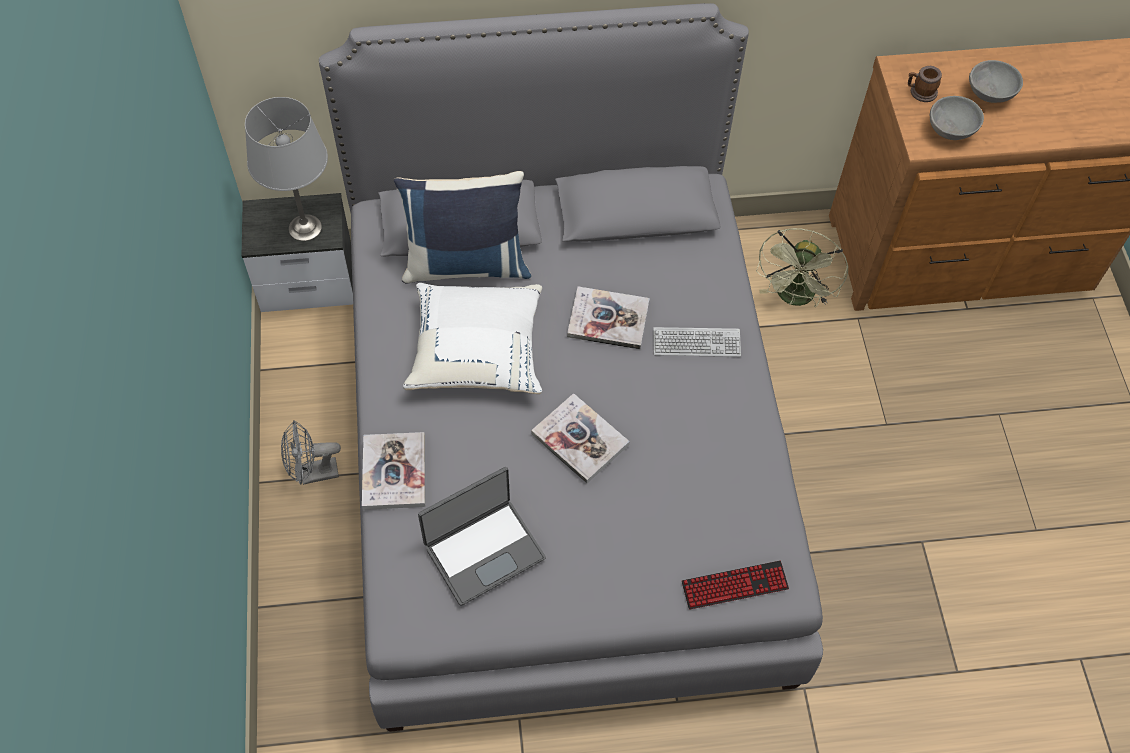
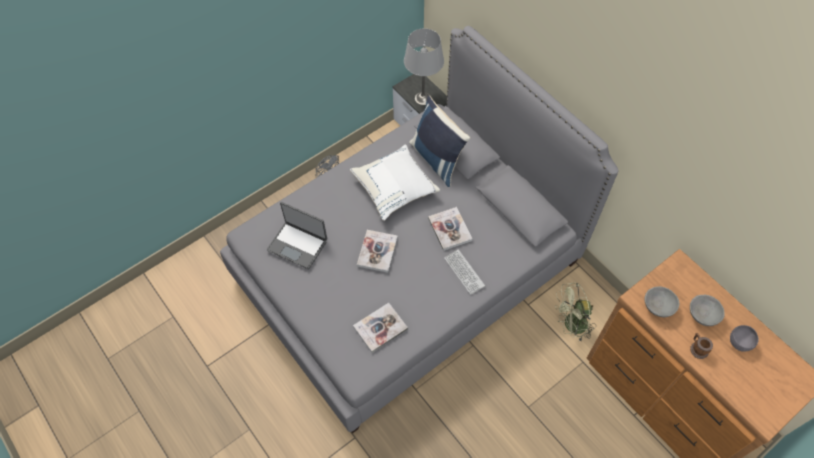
camera: 60 degrees right, 0 degrees up
book [362,432,425,510] -> book moved to [353,303,408,353]
keyboard [681,561,789,610] -> none
mug [908,66,942,102] -> mug moved to [690,333,713,359]
none -> grey bowl [730,325,759,351]

